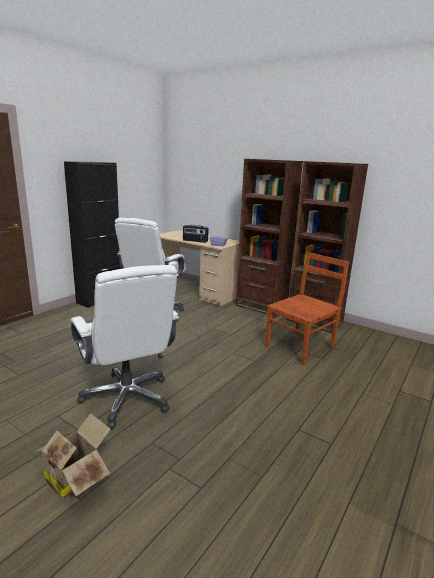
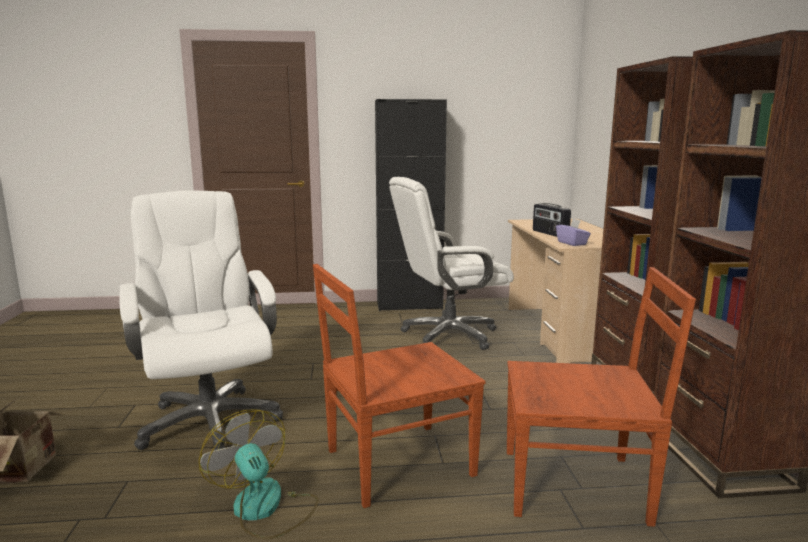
camera: 50 degrees right, 5 degrees down
white office chair [70,265,180,429] -> white office chair turned 135 degrees clockwise [119,190,283,451]
none -> fan [199,409,319,539]
none -> brown chair [313,264,485,508]

